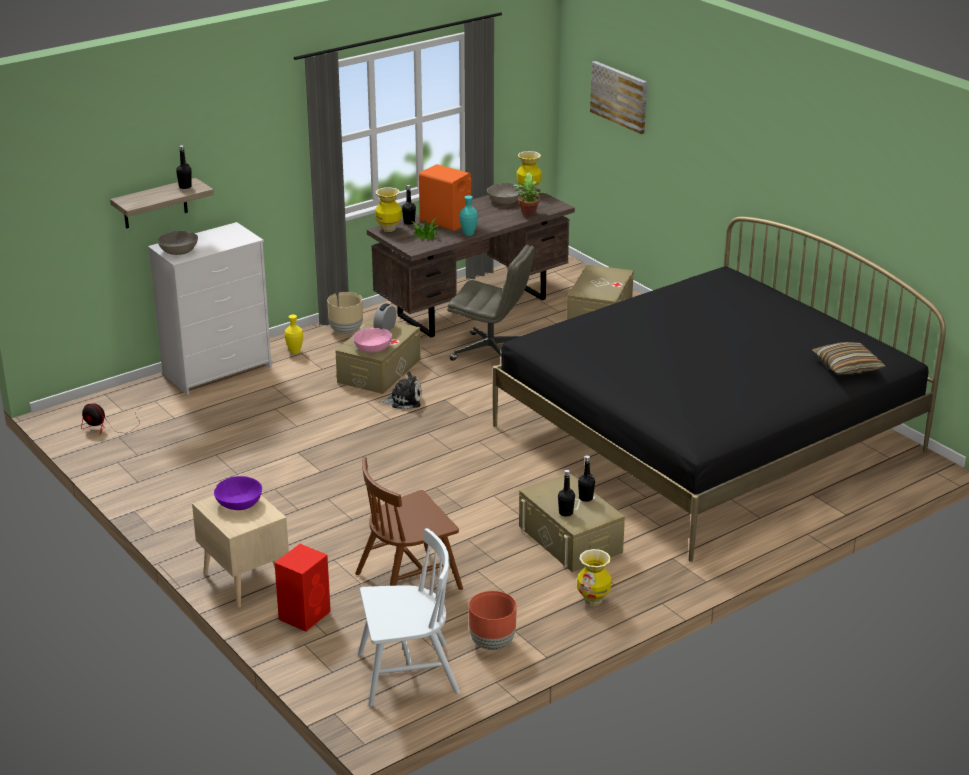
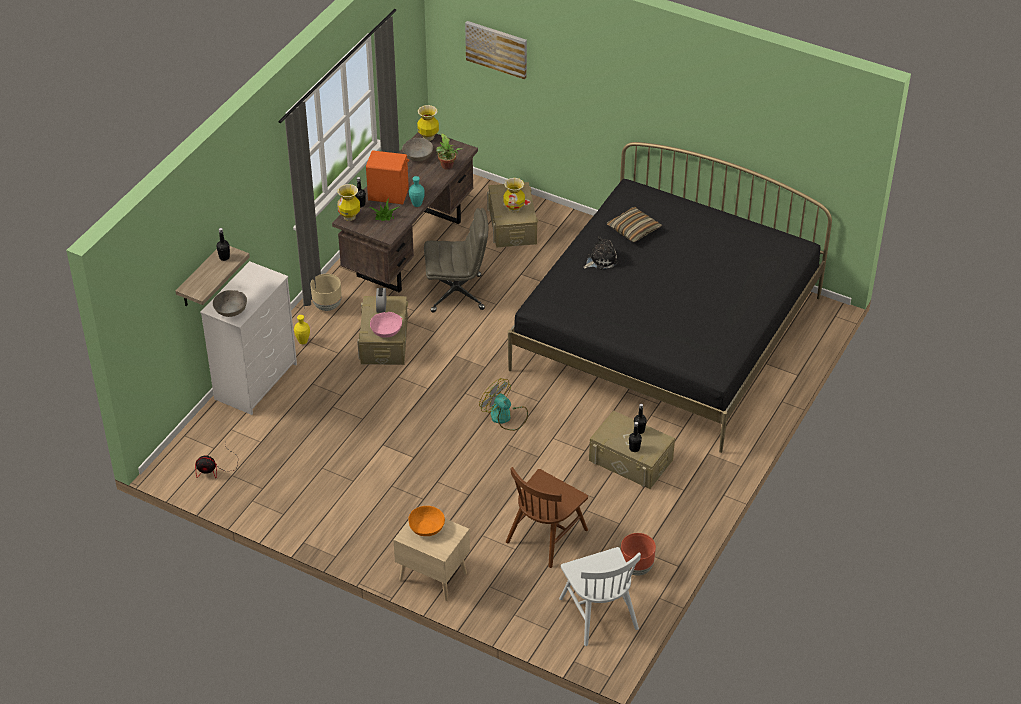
camera: 25 degrees left, 15 degrees up
purple bowl [214,476,262,510] -> orange bowl [408,506,445,536]
red speaker [275,544,331,632] -> none
white chair [358,528,460,706] -> white chair turned 105 degrees clockwise [559,547,641,646]
plush toy [378,371,422,409] -> plush toy moved to [583,236,618,270]
vase [577,549,611,606] -> vase moved to [503,178,525,213]
pillow [812,342,886,375] -> pillow moved to [607,207,662,243]
none -> fan [479,378,528,431]

